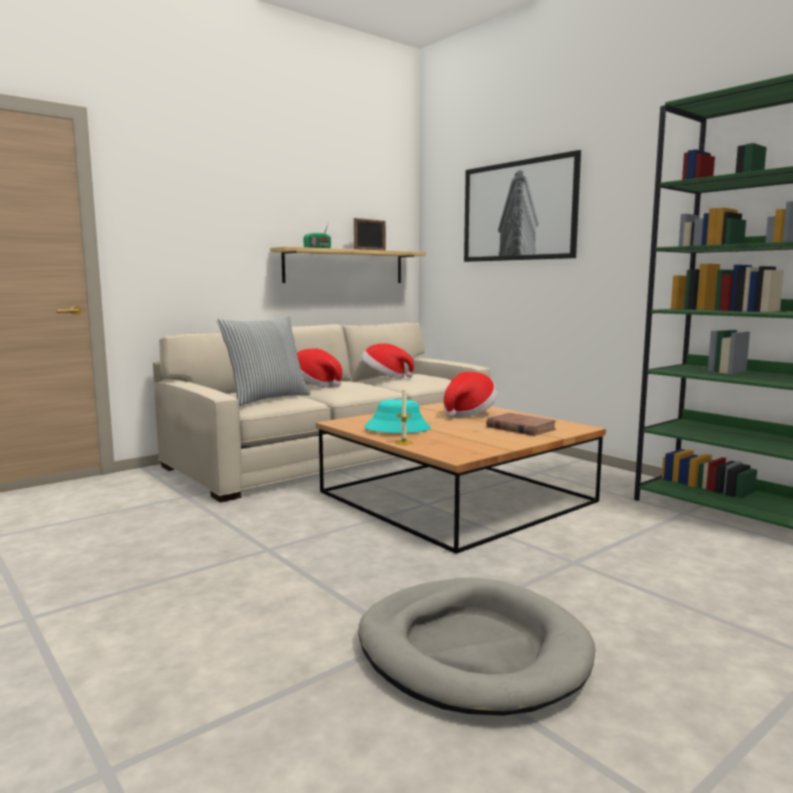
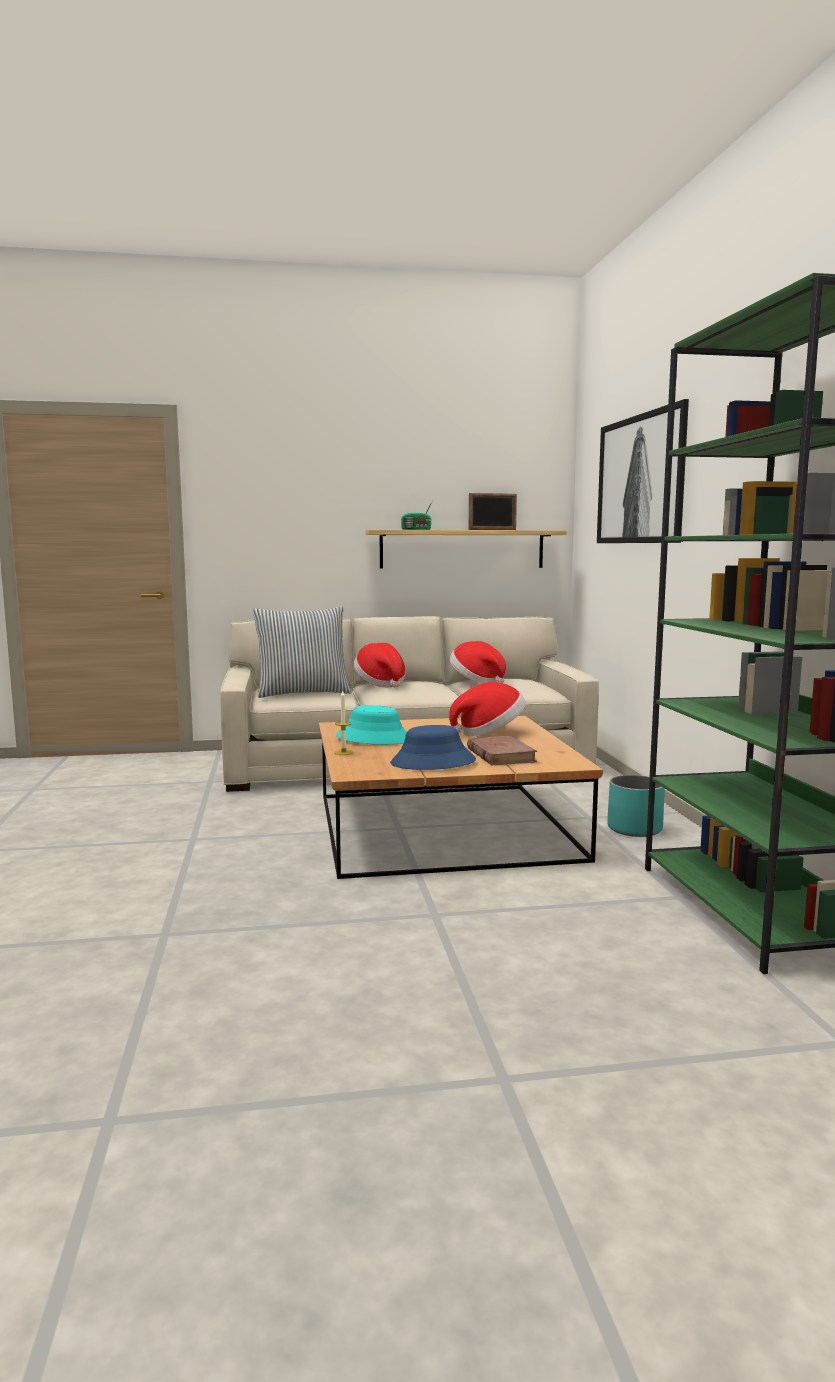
camera: 30 degrees right, 0 degrees up
grey dog bed [358,578,596,716] -> none
none -> blue hat [390,725,476,770]
none -> turquoise planter [607,775,665,837]

